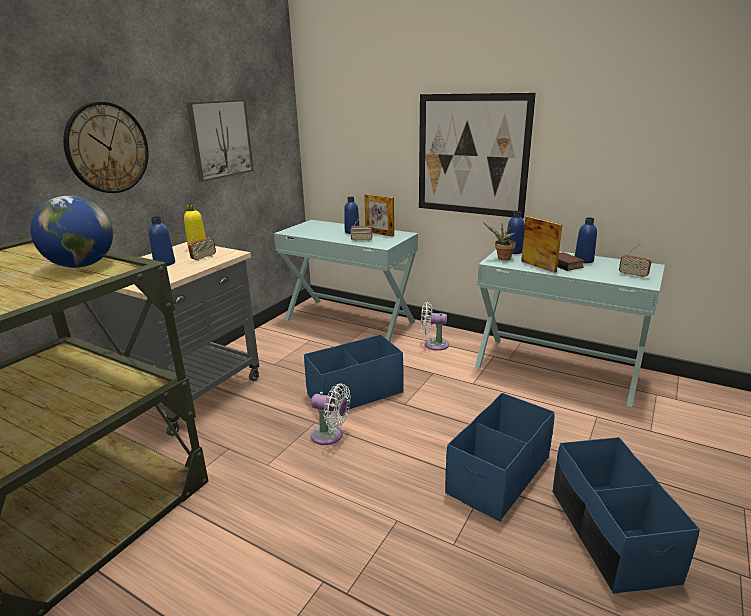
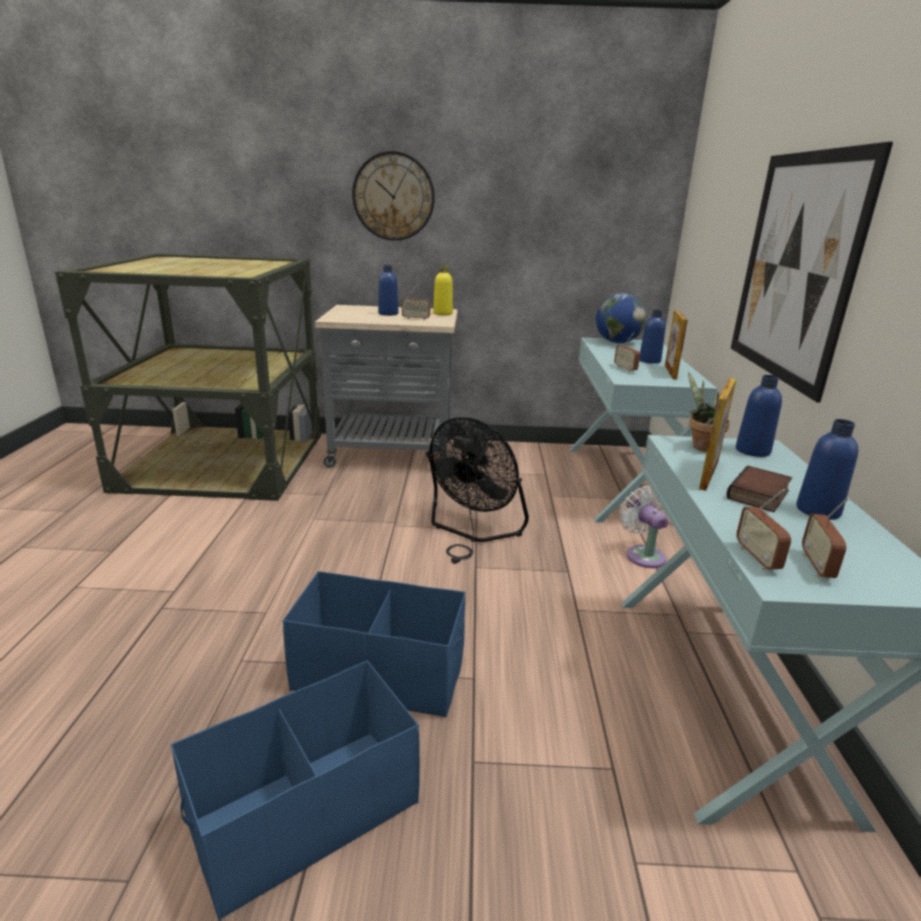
camera: 60 degrees right, 0 degrees up
globe [30,196,113,268] -> globe moved to [596,293,646,343]
picture [186,99,254,182] -> none
blue storage box [304,334,403,414] -> black fan [426,417,529,564]
white fan [311,383,351,445] -> none
none -> radio [736,489,791,570]

